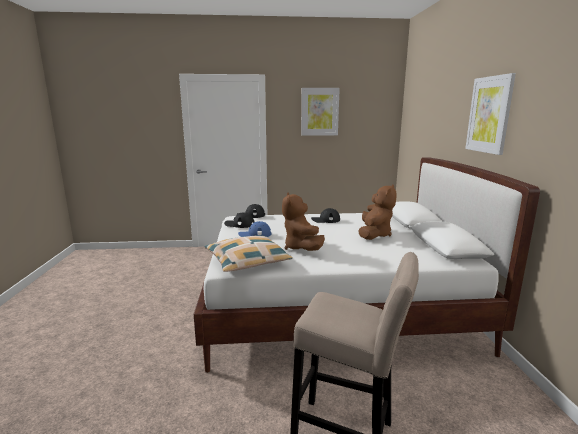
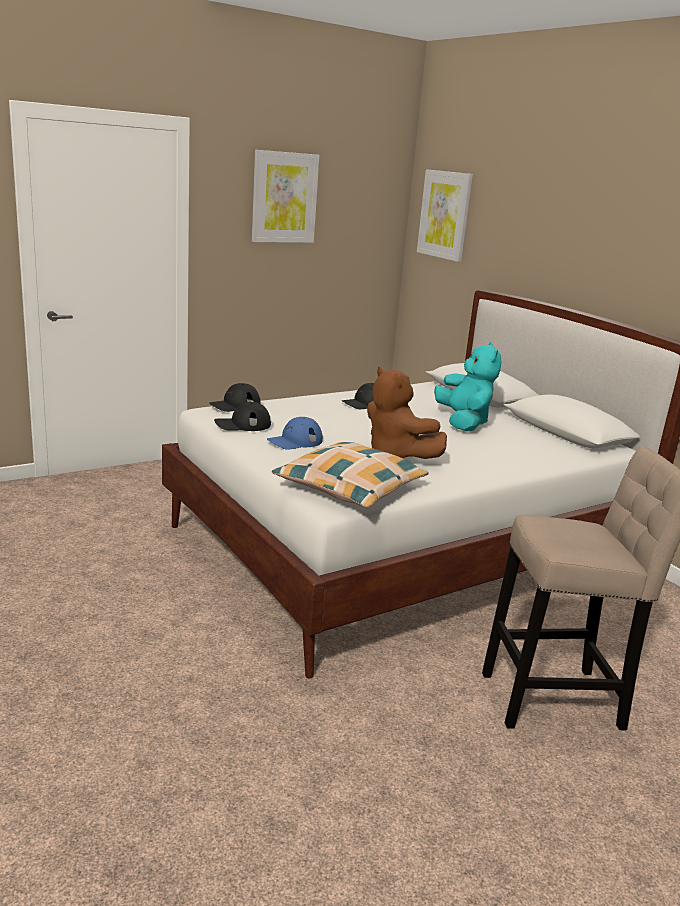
camera: 30 degrees left, 5 degrees up
brown plush toy [358,184,396,240] -> turquoise plush toy [434,342,501,431]
picture [465,73,516,155] -> picture moved to [417,169,473,262]

